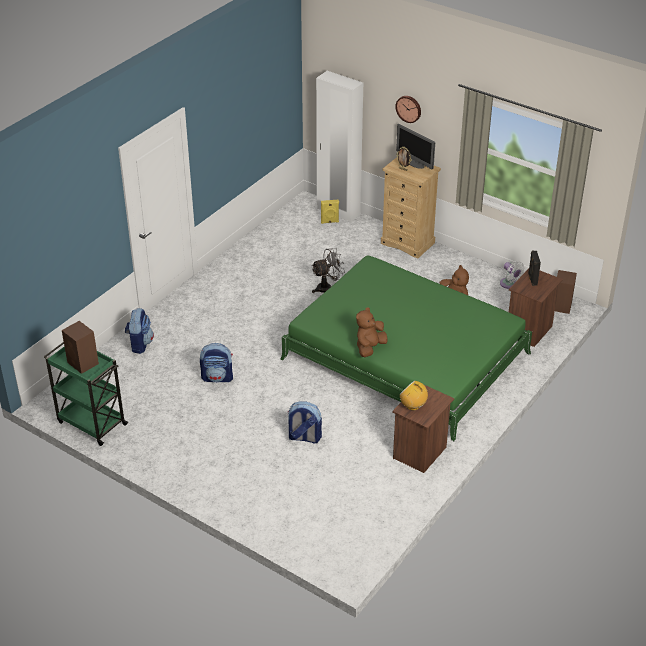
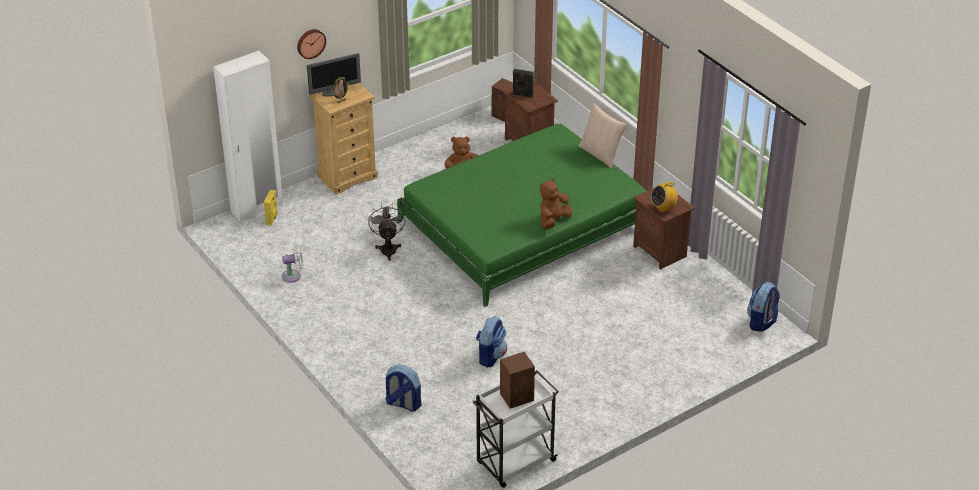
camera: 70 degrees left, 0 degrees up
green cart [44,342,128,446] -> white cart [473,370,559,488]
backpack [287,401,322,443] -> backpack moved to [747,282,780,332]
brown plush toy [356,307,388,357] -> brown plush toy turned 75 degrees clockwise [540,179,572,229]
white fan [500,261,525,289] -> white fan moved to [282,245,303,283]
none -> beige pillow [579,103,627,169]

